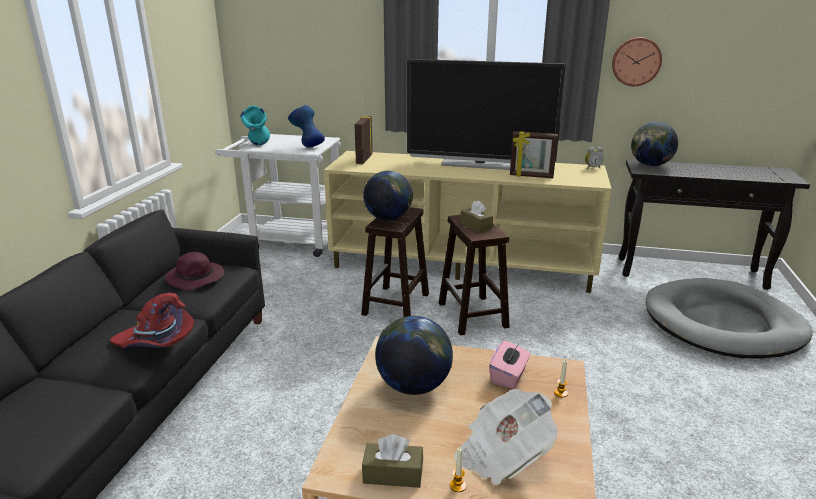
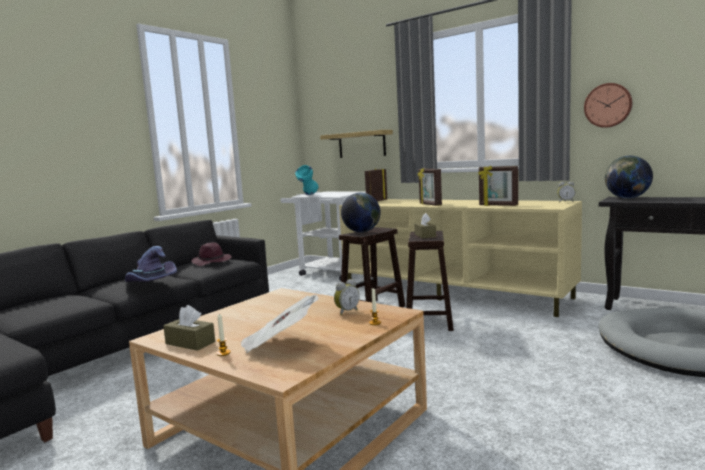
camera: 25 degrees right, 15 degrees down
red hat [110,293,194,348] -> purple hat [125,246,177,282]
blue vase [288,105,325,148] -> none
globe [375,316,453,395] -> none
television [407,59,566,170] -> none
pink tissue box [489,340,530,389] -> alarm clock [334,279,360,315]
none -> shelf [320,130,393,158]
none -> picture frame [418,168,442,206]

